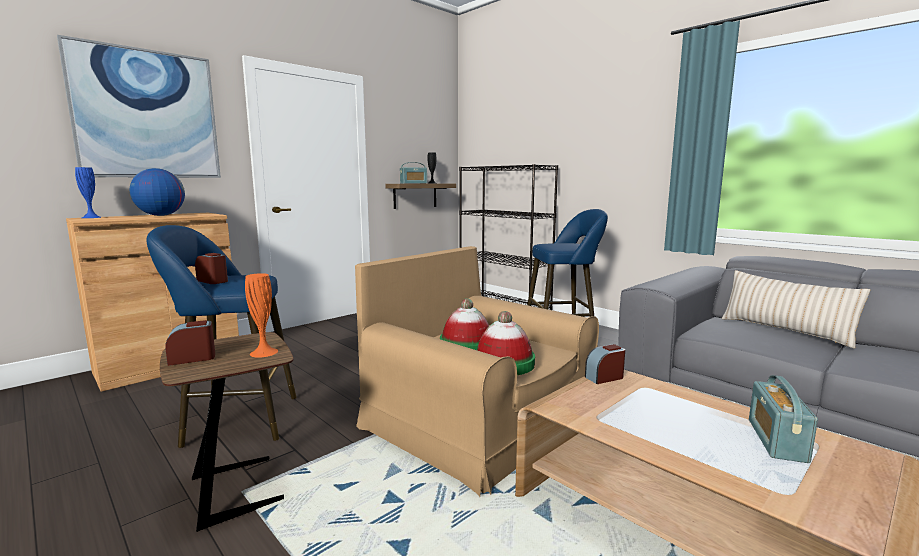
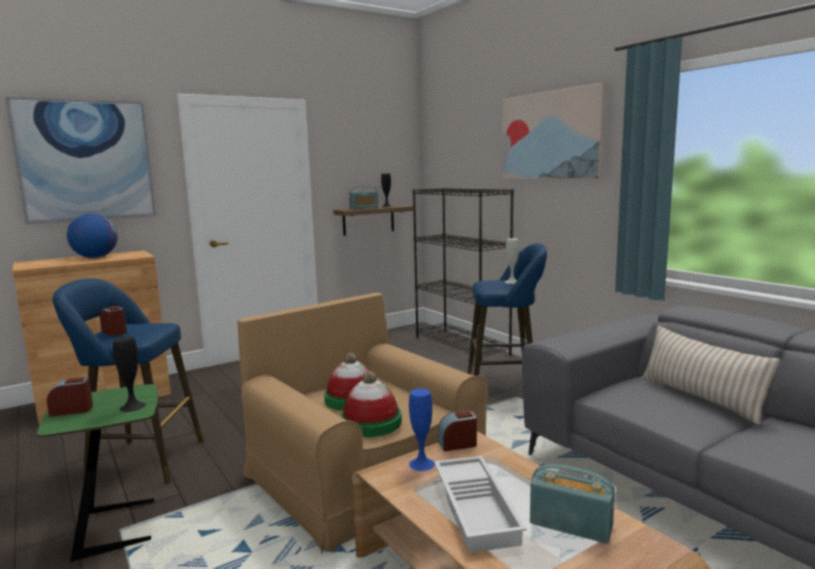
camera: 10 degrees right, 0 degrees up
blue vase [75,167,101,218] -> blue vase moved to [409,388,435,471]
brown side table [160,332,293,532] -> green side table [37,384,158,562]
orange vase [245,273,278,358] -> black vase [113,336,146,412]
radio [749,375,818,463] -> radio turned 90 degrees clockwise [530,464,616,544]
none -> white tray [434,456,527,553]
none -> picture [502,82,606,179]
none -> white vase [505,238,519,284]

